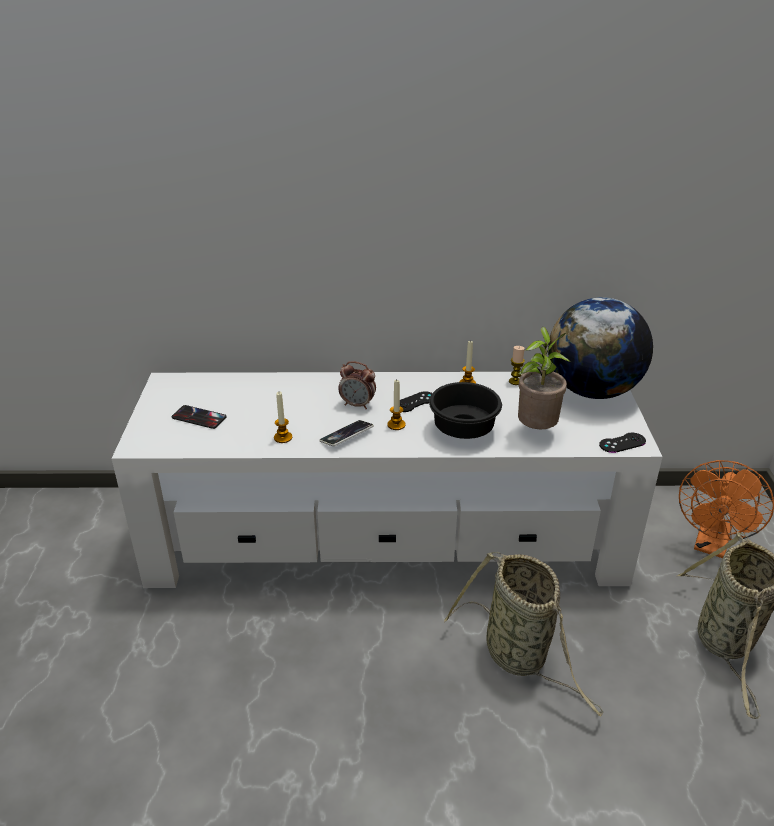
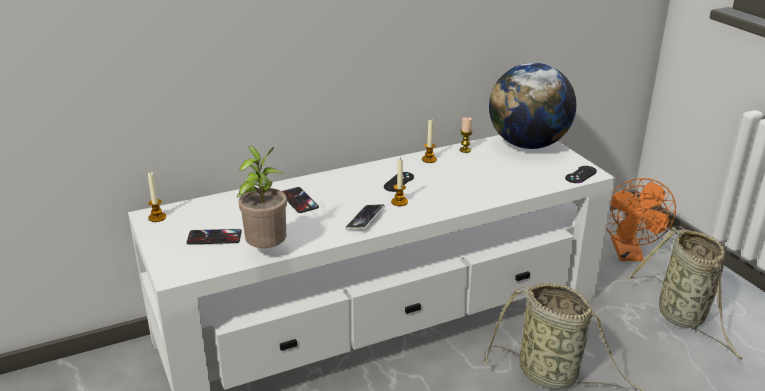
camera: 25 degrees left, 5 degrees down
candle [274,391,292,443] -> candle moved to [148,172,166,222]
alarm clock [338,361,376,409] -> none
black bowl [429,382,502,439] -> none
potted plant [518,327,570,429] -> potted plant moved to [236,146,287,248]
none -> phone [282,187,319,213]

